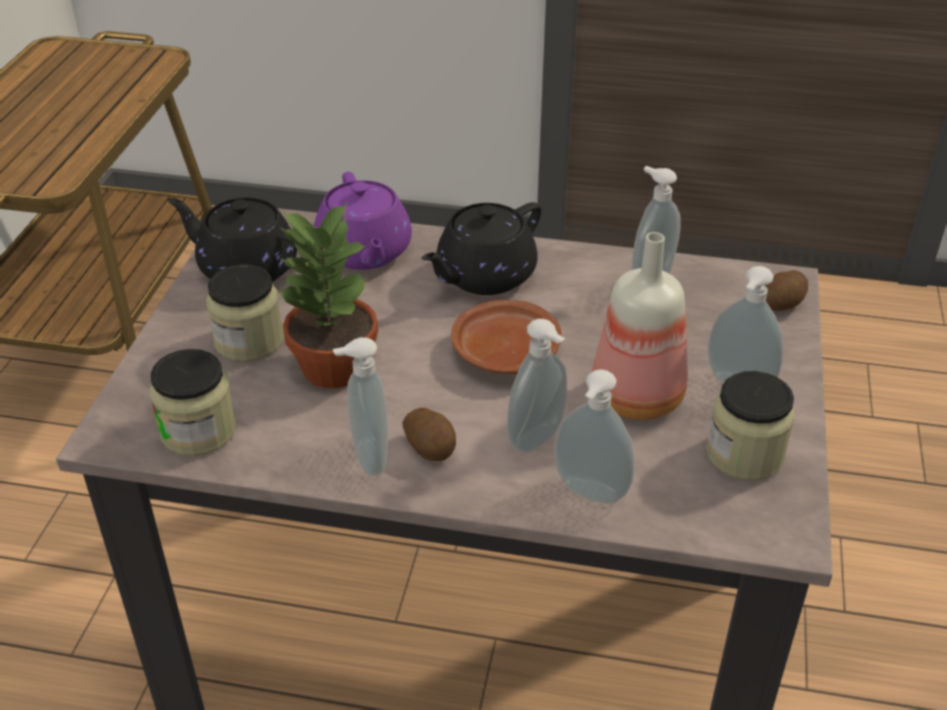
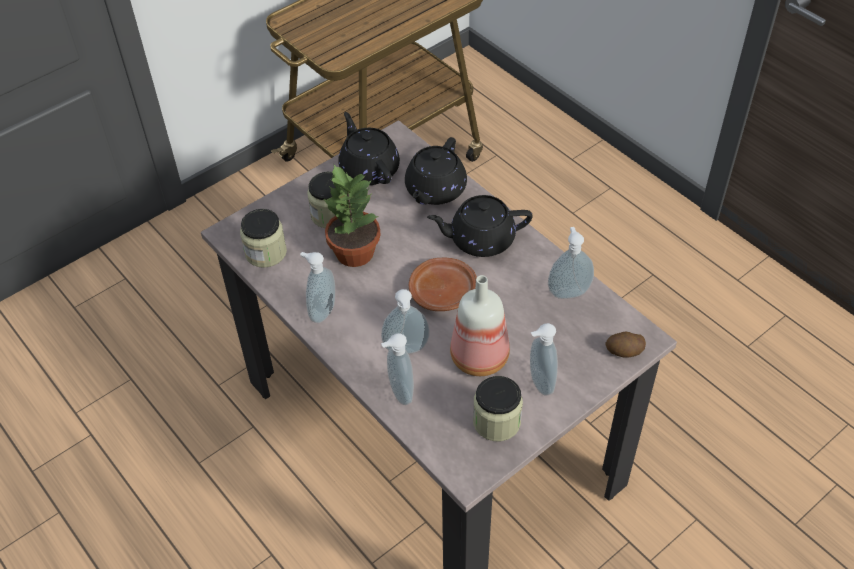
camera: 40 degrees right, 10 degrees up
purple teapot [314,172,412,270] -> black teapot [405,137,467,205]
potato [402,408,456,461] -> none

